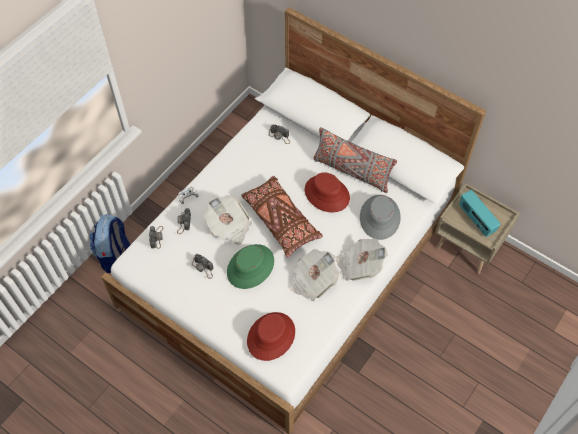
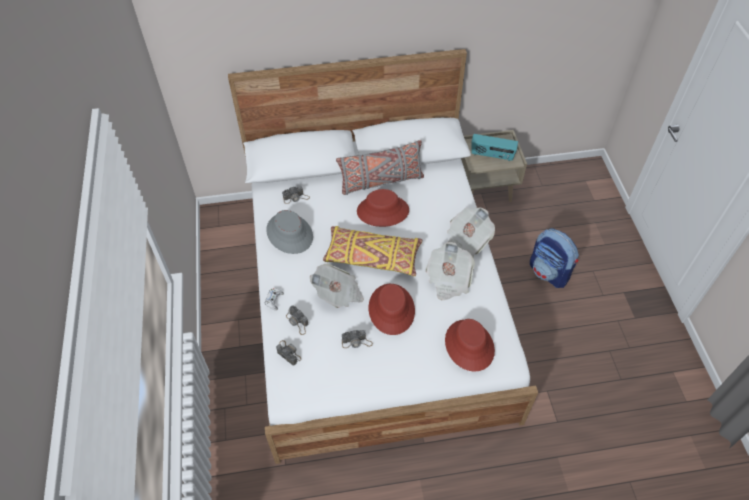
camera: 45 degrees left, 5 degrees down
backpack [90,214,130,273] -> backpack moved to [530,228,579,288]
green hat [227,244,274,289] -> red hat [369,284,415,335]
brown pillow [241,176,323,257] -> yellow pillow [323,226,422,276]
grey hat [360,195,401,240] -> grey hat moved to [266,210,313,254]

